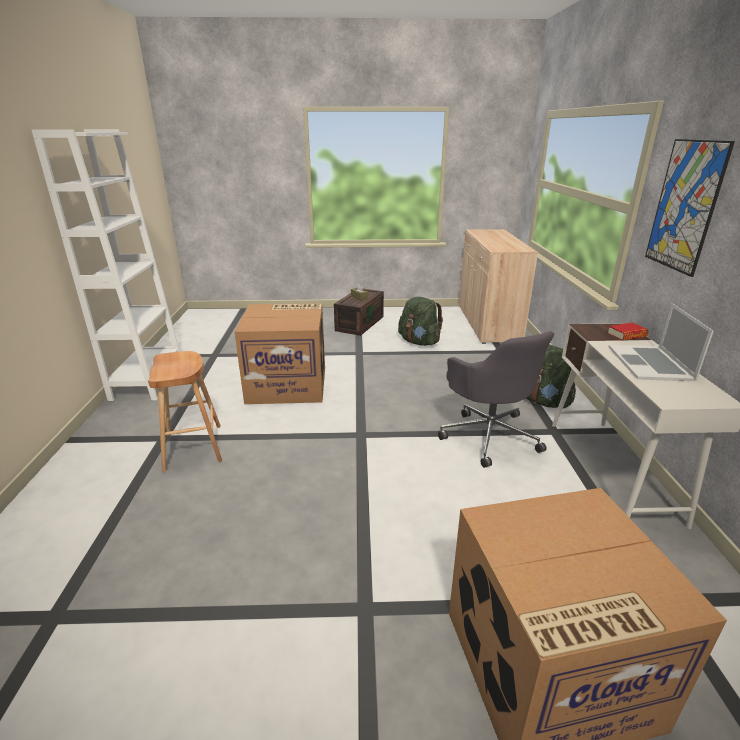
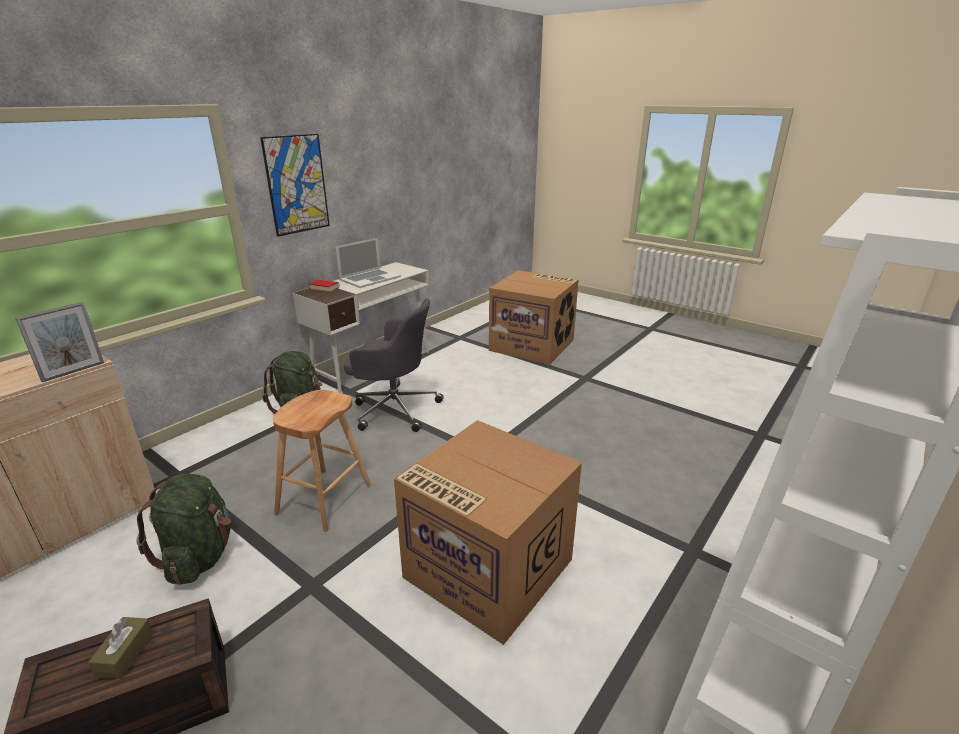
camera: 140 degrees left, 0 degrees up
brown stool [148,351,222,472] -> brown stool moved to [273,390,371,532]
grey office chair [438,331,554,468] -> grey office chair turned 90 degrees clockwise [344,298,444,432]
none -> picture frame [15,302,104,382]

